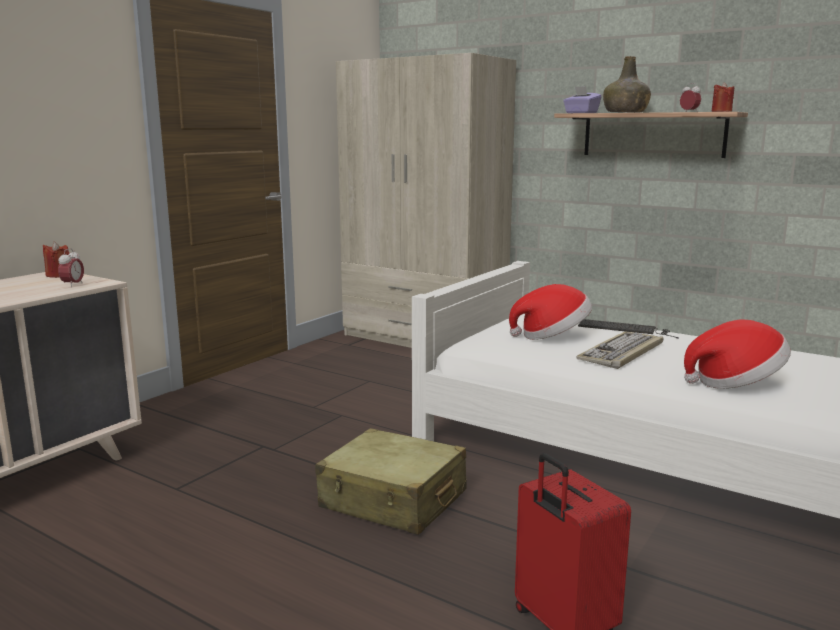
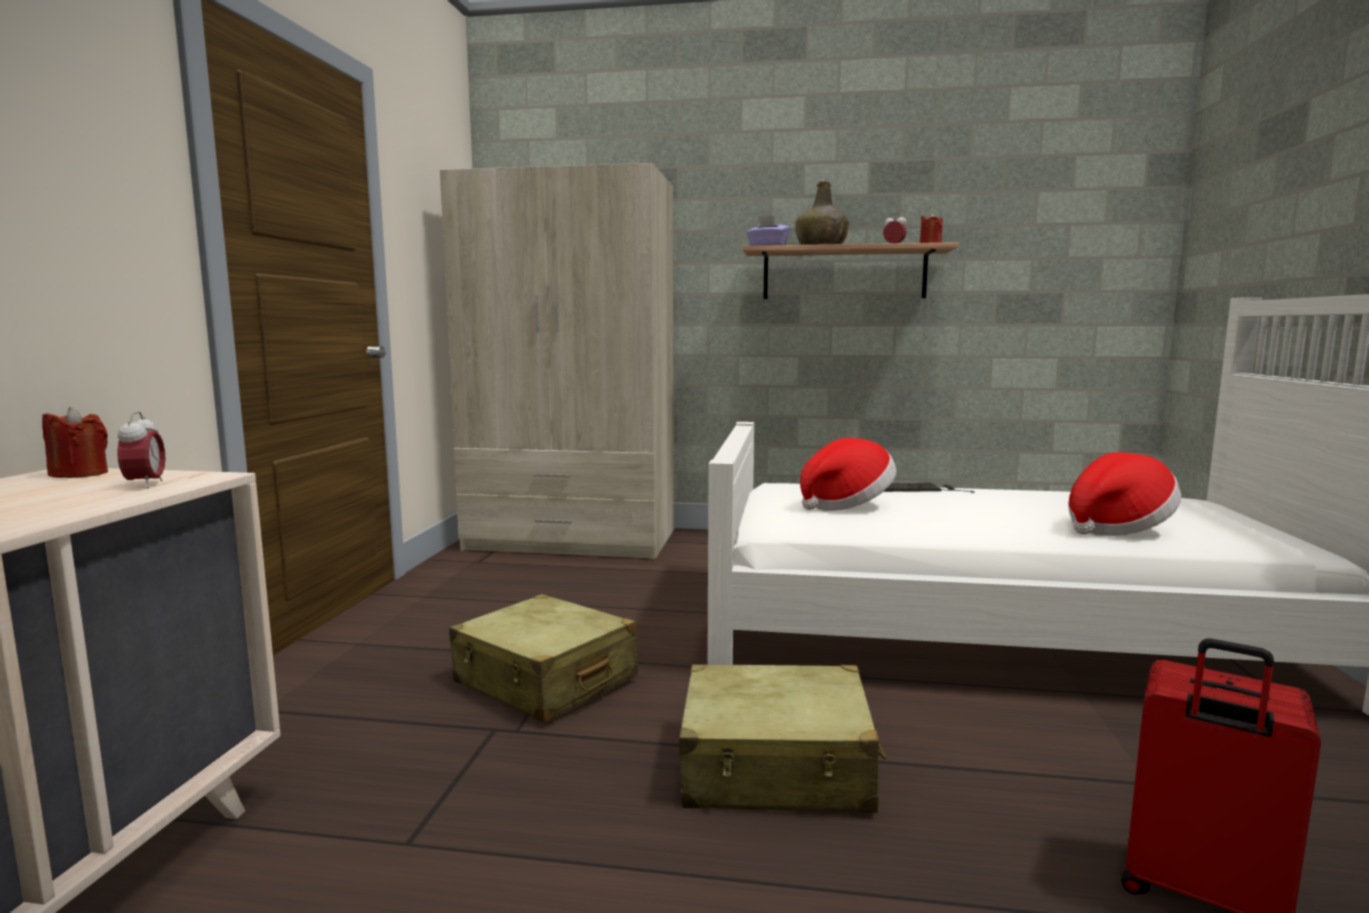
camera: 25 degrees left, 5 degrees down
keyboard [577,331,663,369] -> none
none -> beige suitcase [449,594,638,723]

